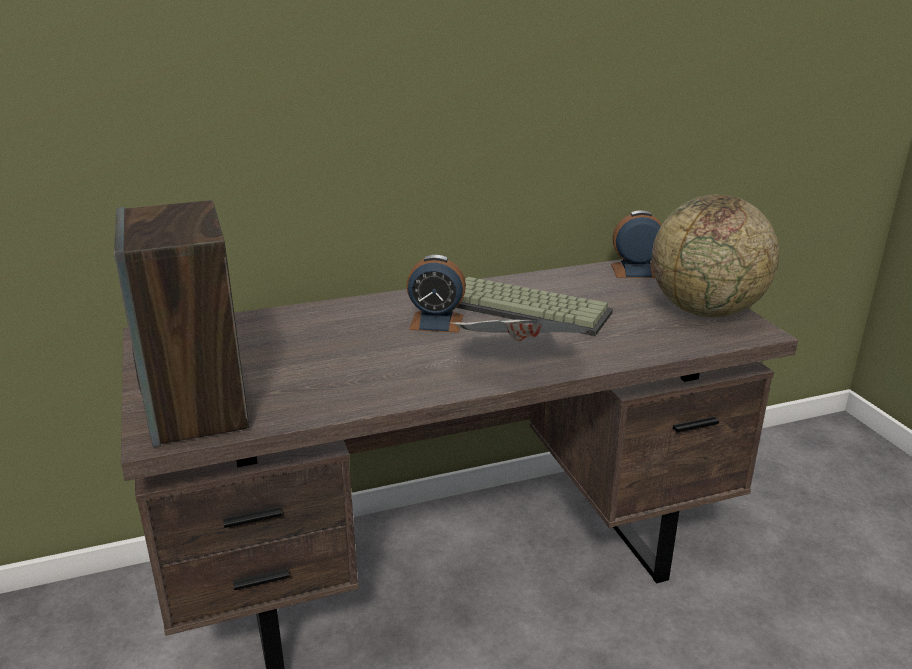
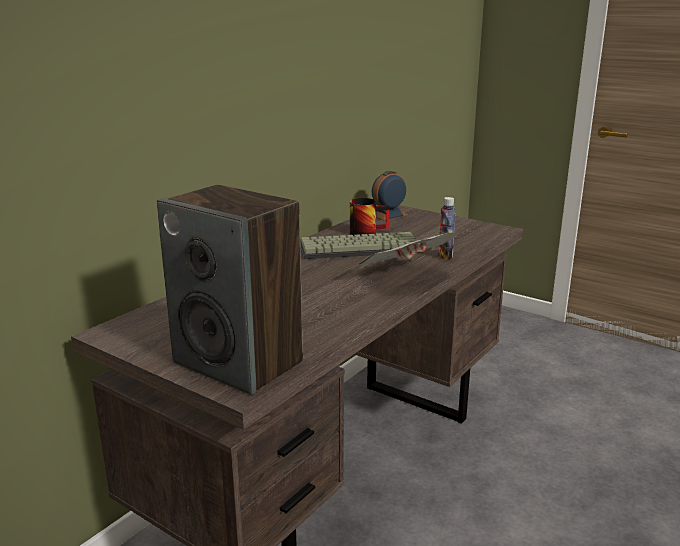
camera: 35 degrees left, 5 degrees down
alarm clock [406,255,466,333] -> none
globe [652,195,779,317] -> none
none -> mug [350,198,389,236]
none -> bottle [438,197,456,260]

